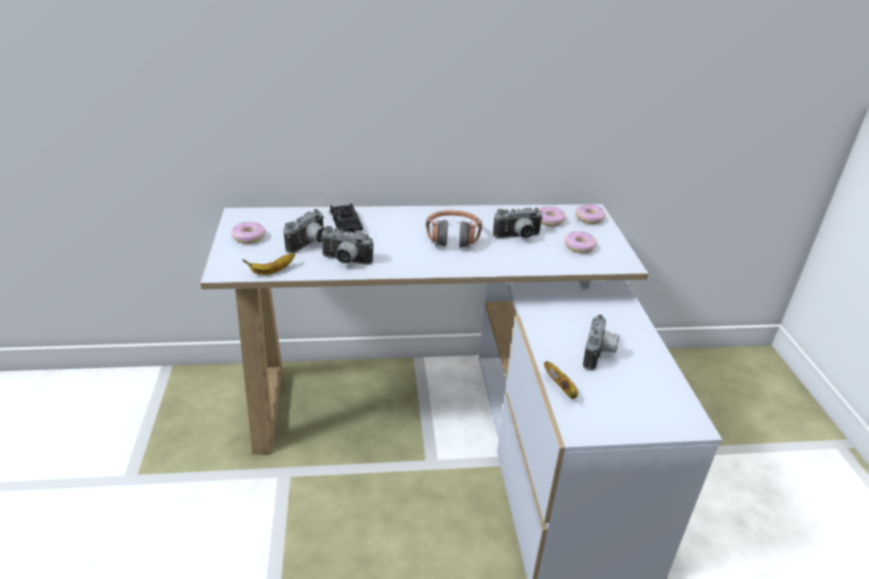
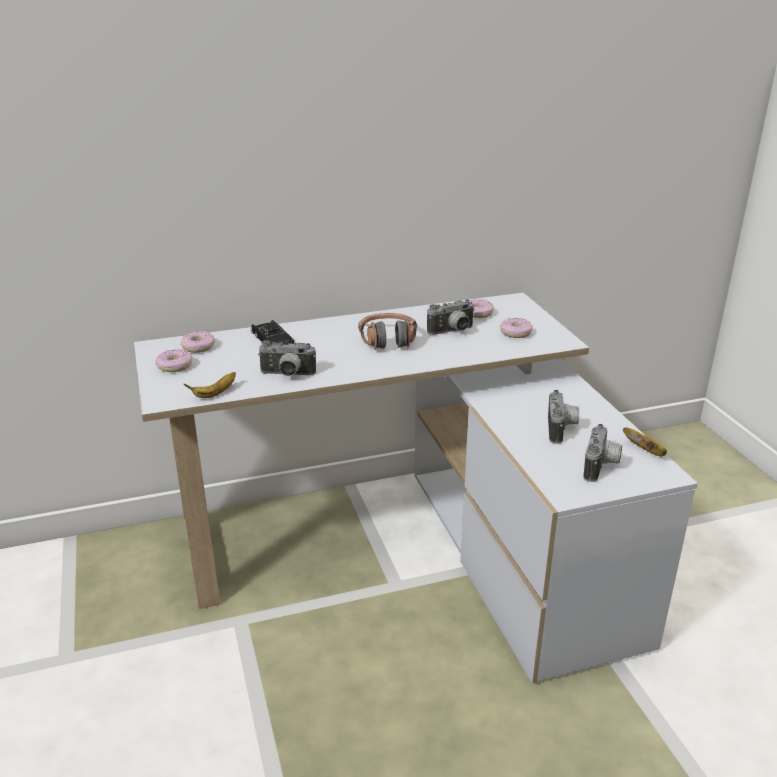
camera: 10 degrees left, 5 degrees down
camera [283,209,324,253] -> camera moved to [583,424,622,482]
banana [544,361,578,399] -> banana moved to [623,427,667,456]
donut [575,204,606,224] -> donut moved to [181,331,215,353]

